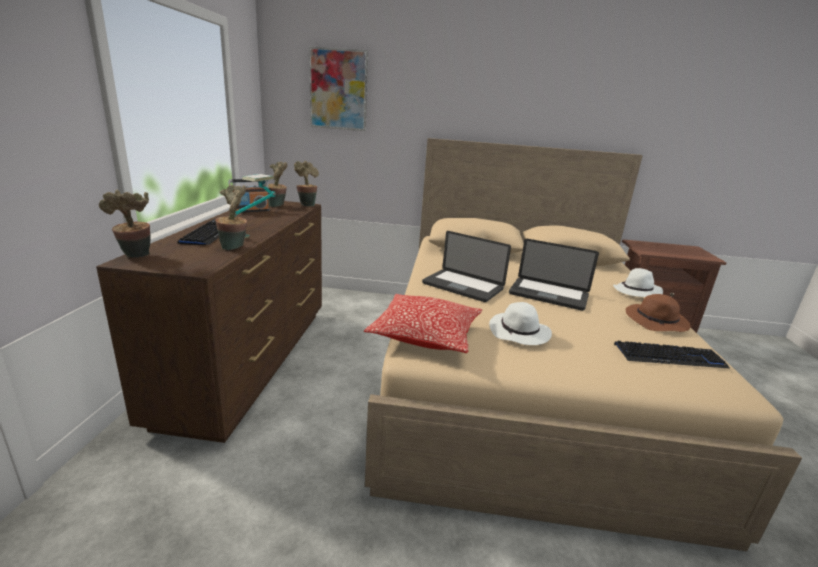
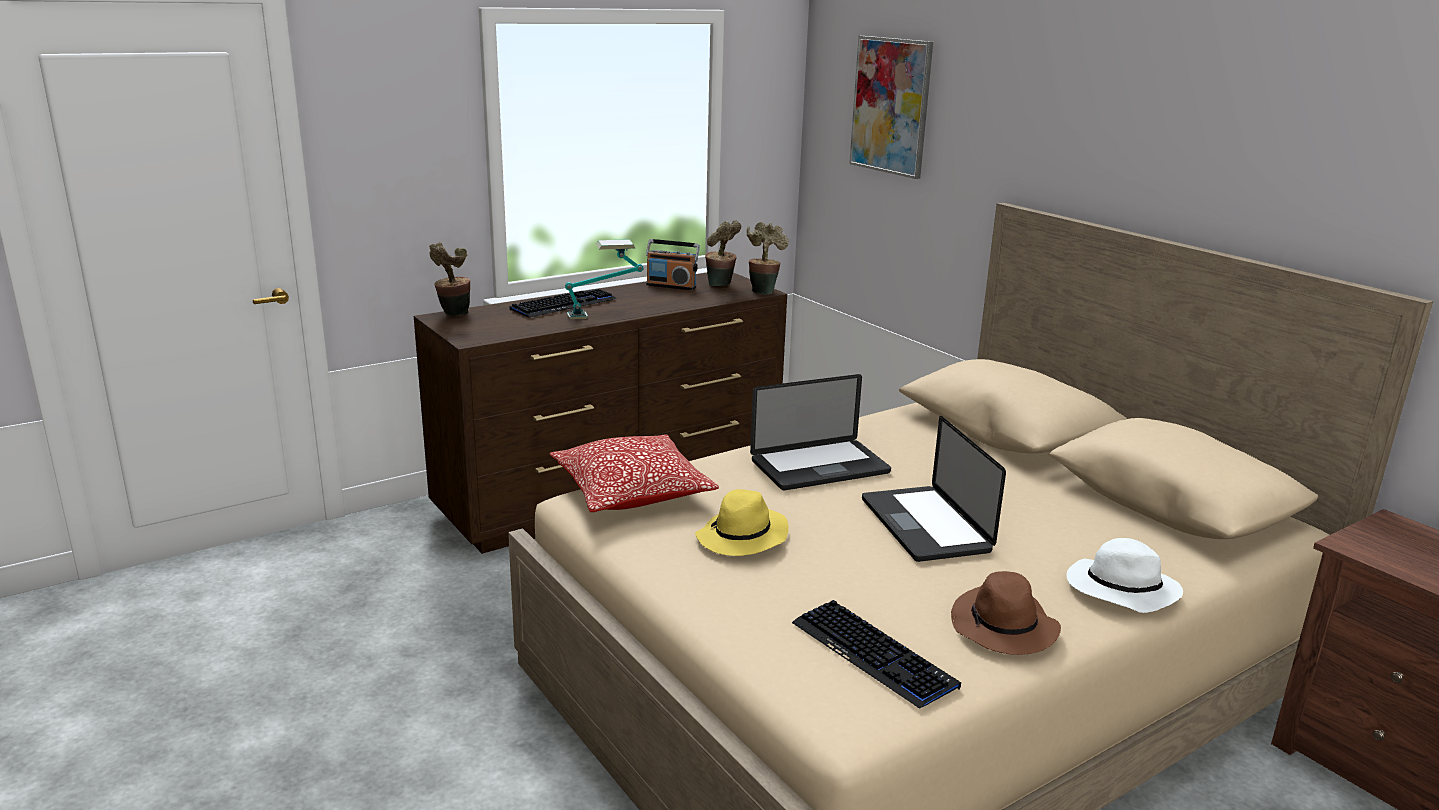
camera: 50 degrees right, 0 degrees up
potted plant [215,185,247,250] -> none
laptop [422,231,511,302] -> laptop turned 105 degrees counterclockwise [750,374,891,490]
white hat [489,302,552,345] -> yellow hat [695,489,788,556]

